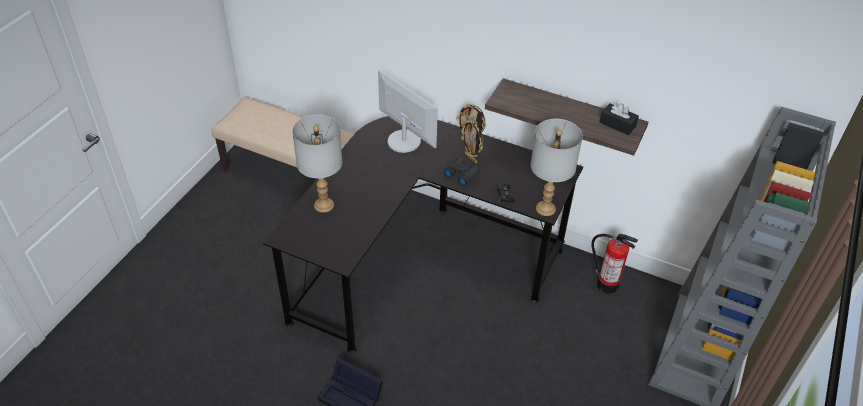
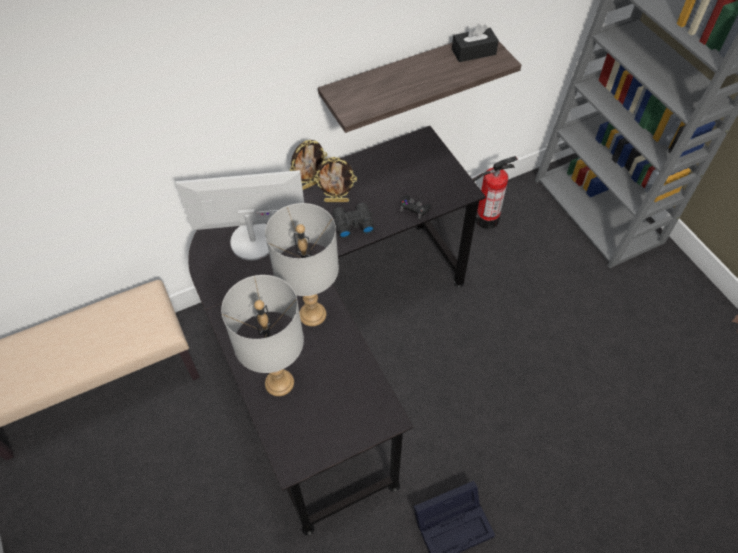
camera: 50 degrees left, 10 degrees up
grey table lamp [531,119,583,216] -> grey table lamp moved to [265,203,339,326]

